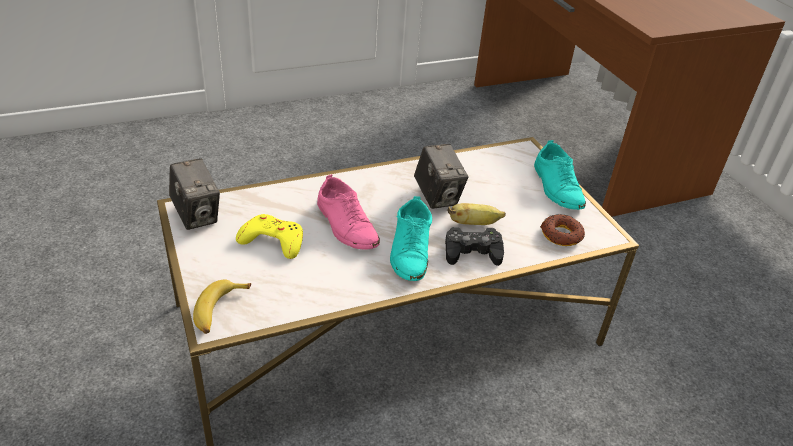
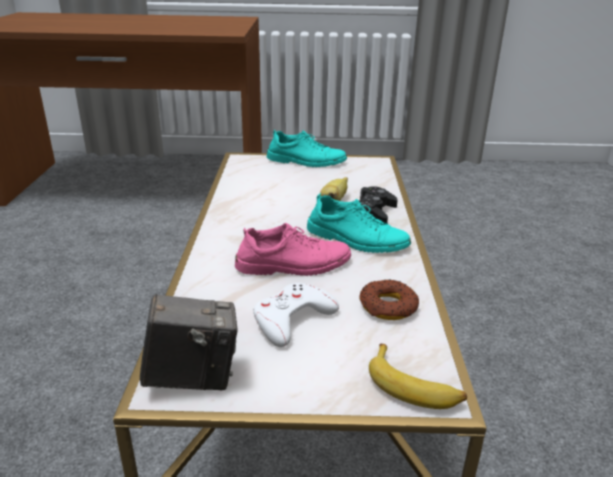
camera: 65 degrees left, 10 degrees down
yellow game controller [236,214,303,259] -> white game controller [253,283,339,347]
camera [414,144,469,209] -> none
donut [540,214,585,246] -> donut moved to [360,279,419,320]

